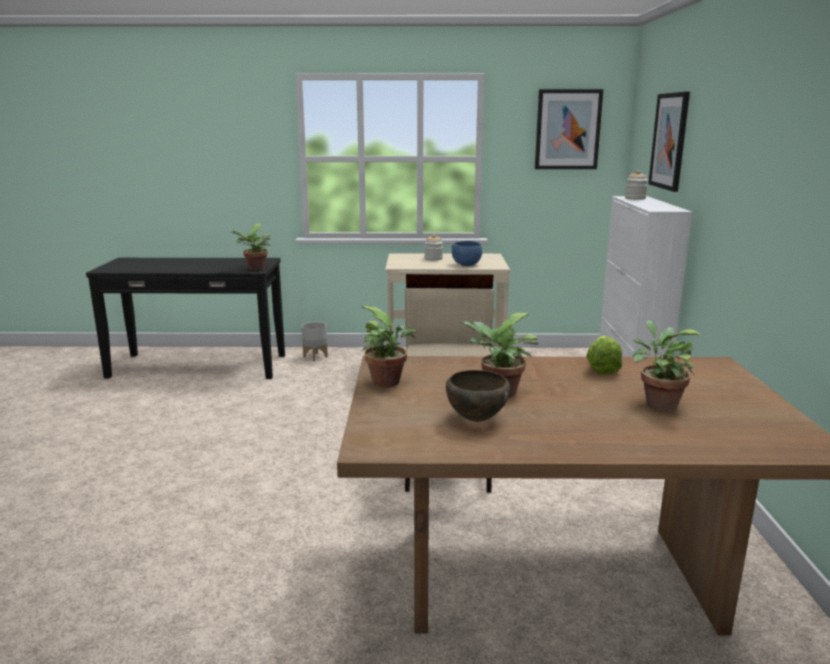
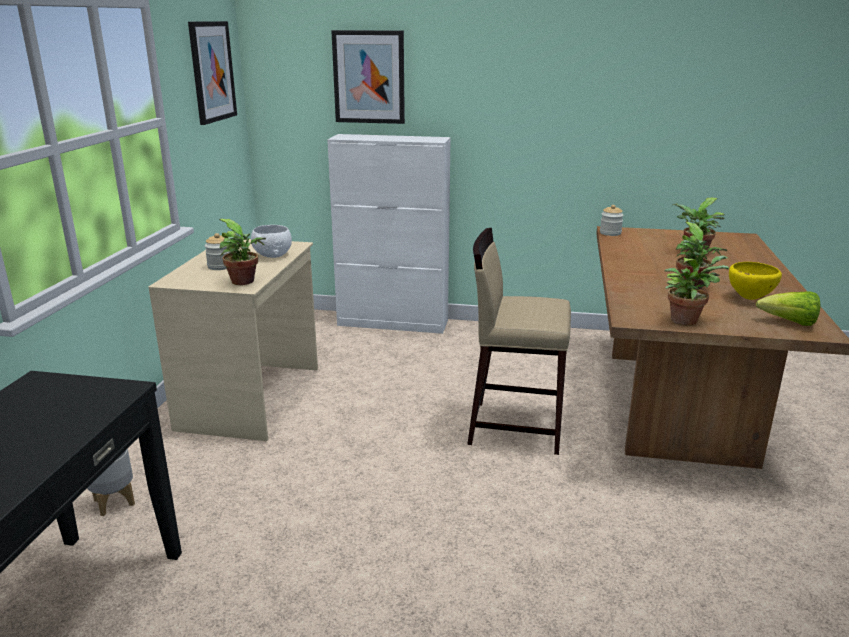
camera: 80 degrees left, 5 degrees up
potted plant [230,224,271,270] -> potted plant moved to [219,219,266,285]
brown bowl [446,370,510,422] -> yellow bowl [729,262,782,300]
blue bowl [451,241,482,266] -> white bowl [251,225,292,258]
lettuce [586,336,622,375] -> lettuce moved to [756,291,820,326]
jar [625,170,648,200] -> jar moved to [600,205,624,236]

